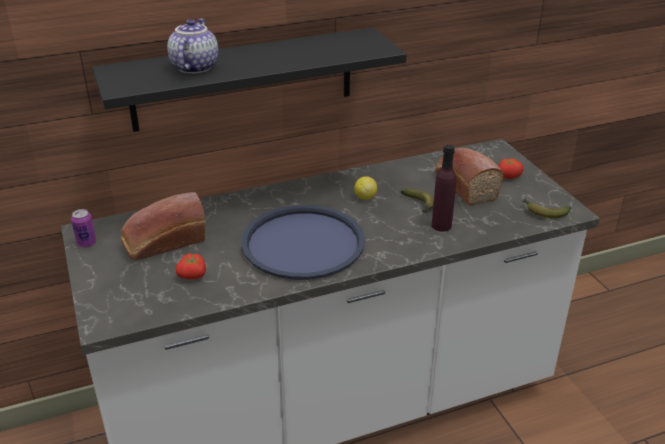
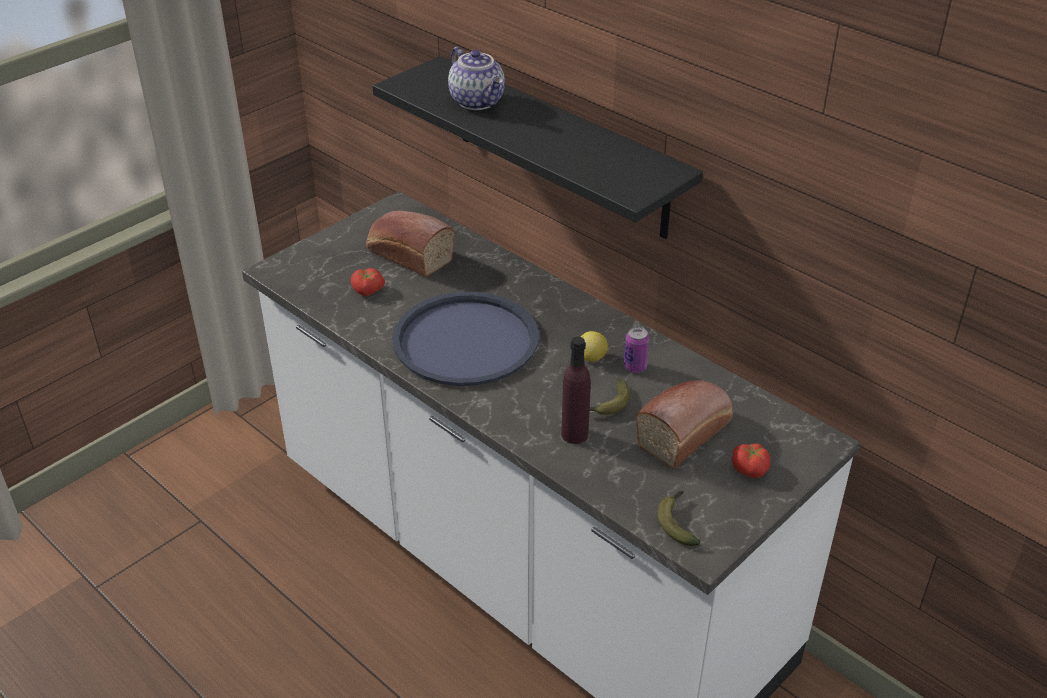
camera: 65 degrees right, 5 degrees up
can [71,209,96,248] -> can moved to [624,327,650,373]
teapot [167,19,218,74] -> teapot turned 75 degrees clockwise [448,47,505,110]

